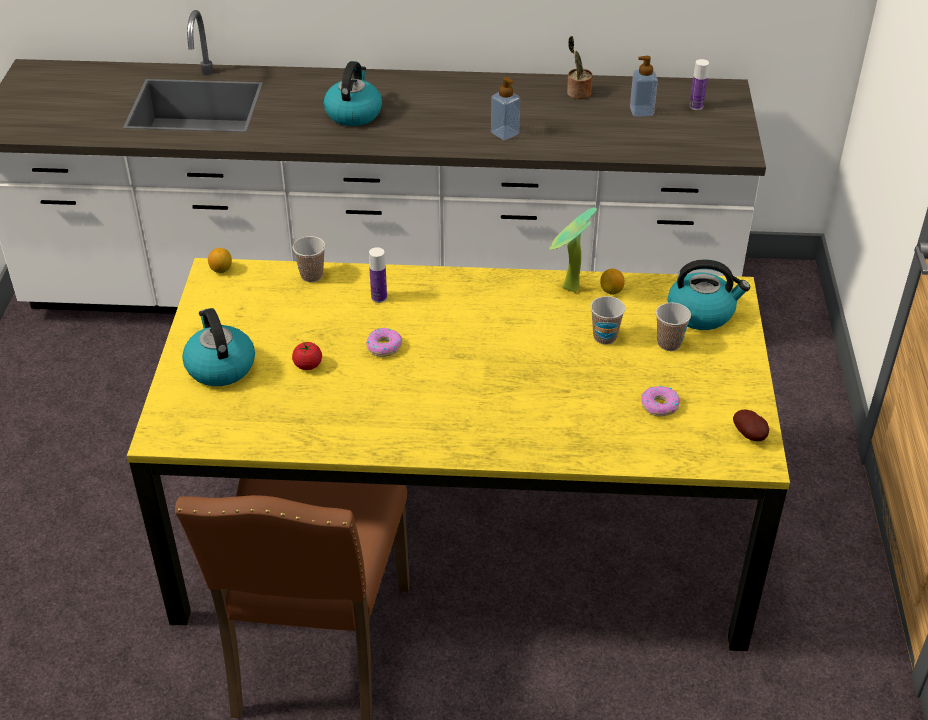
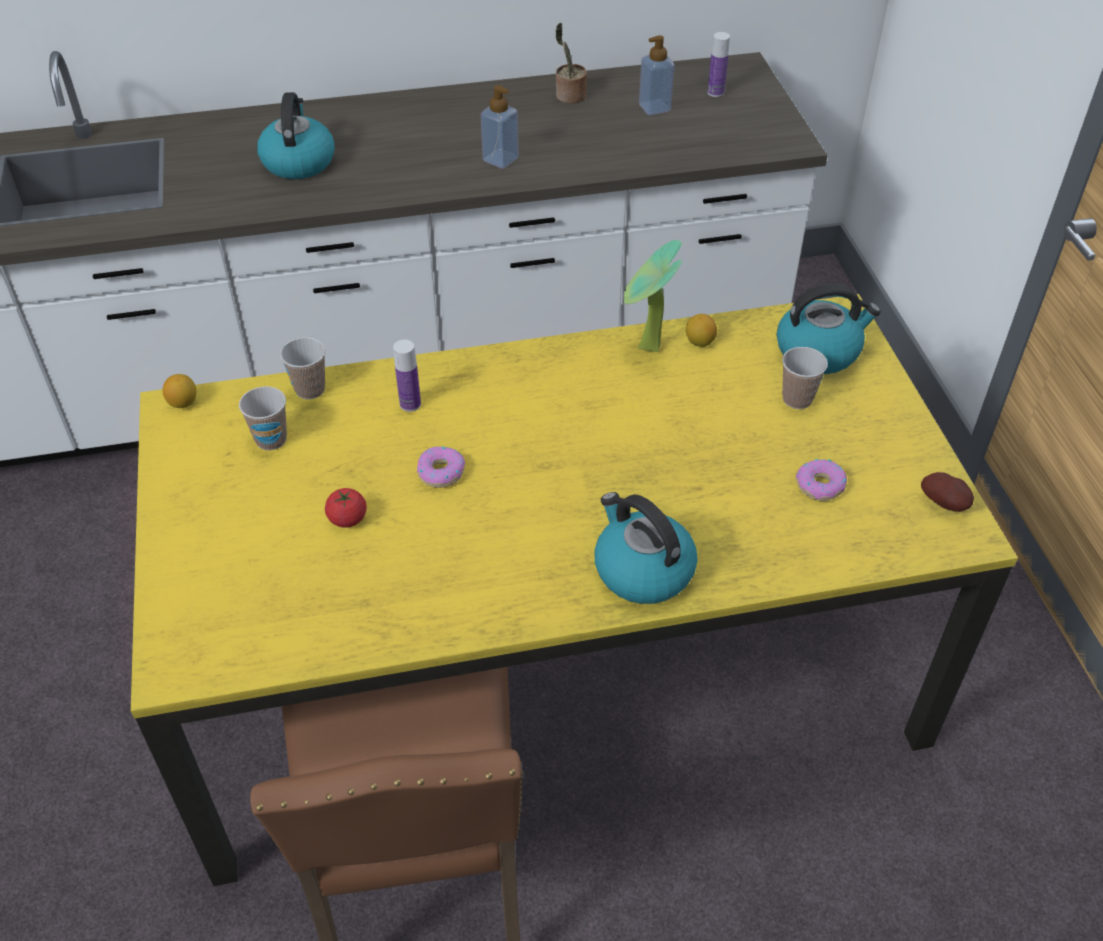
camera: 15 degrees left, 5 degrees up
kettle [182,308,255,386] -> kettle moved to [594,492,697,604]
cup [590,296,625,345] -> cup moved to [239,386,287,450]

